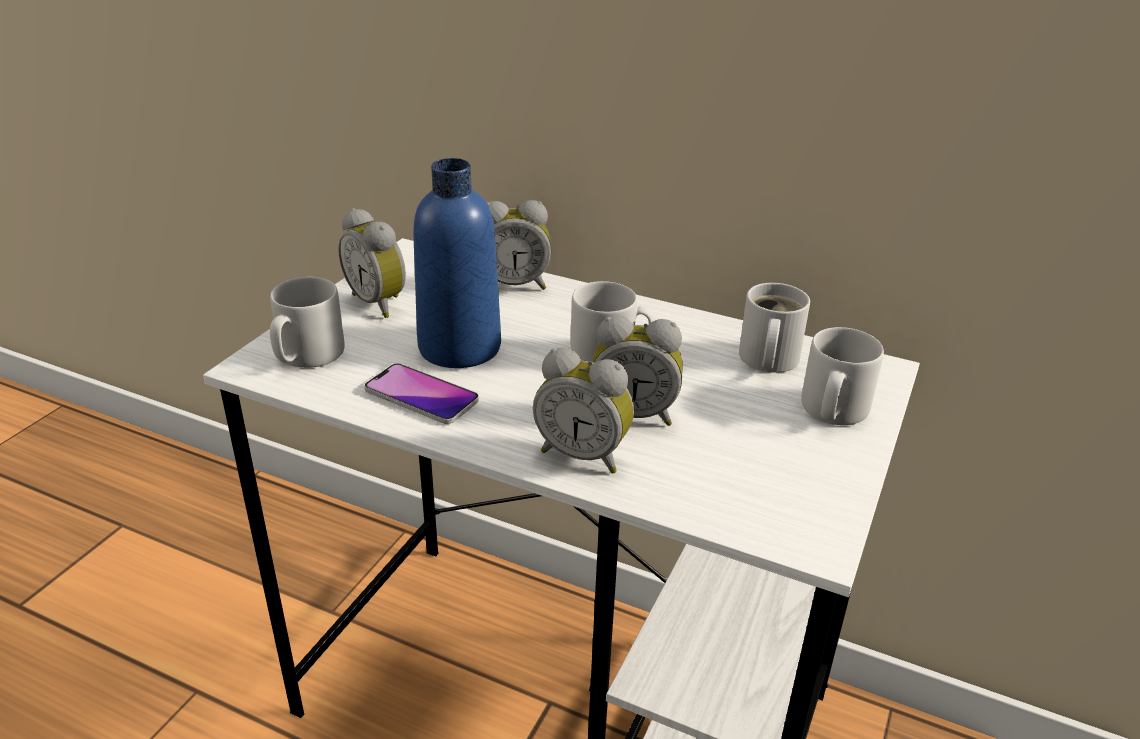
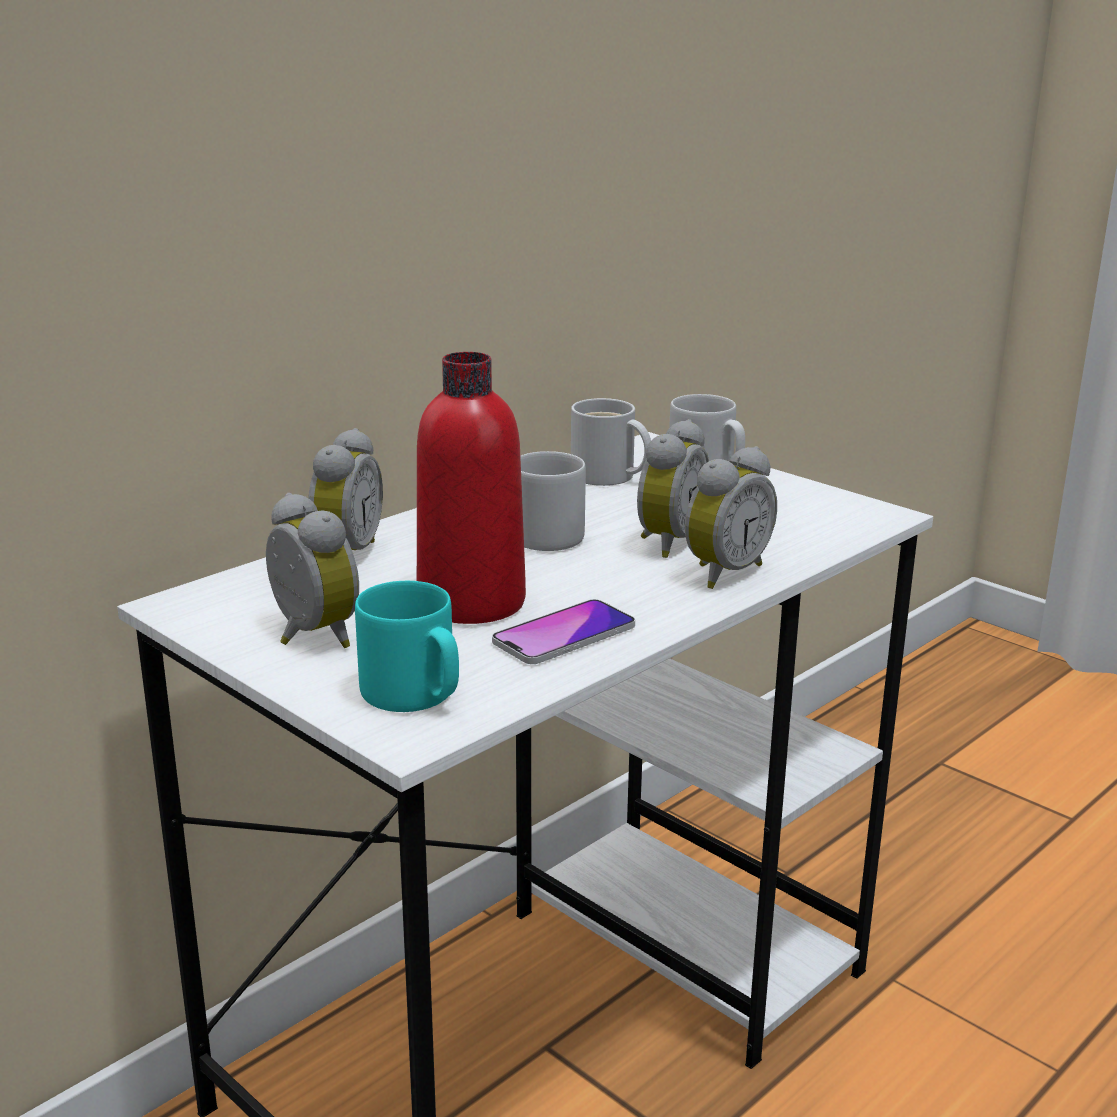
camera: 70 degrees left, 10 degrees down
grey mug [270,277,345,368] -> turquoise mug [355,581,459,712]
alarm clock [338,208,406,318] -> alarm clock turned 105 degrees counterclockwise [266,493,359,648]
blue bottle [413,158,501,368] -> red bottle [417,352,526,624]

